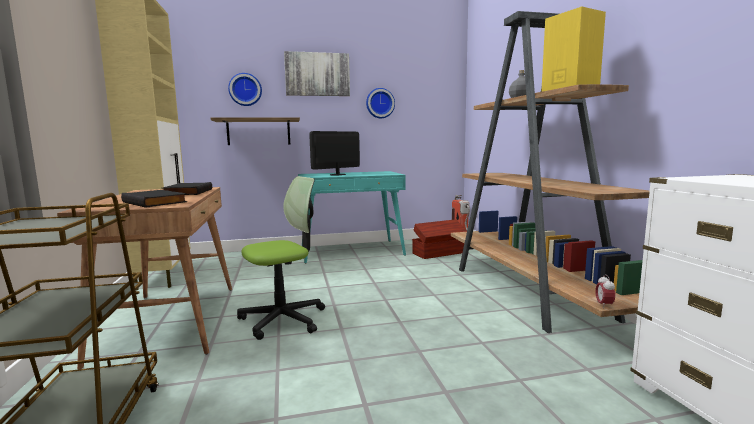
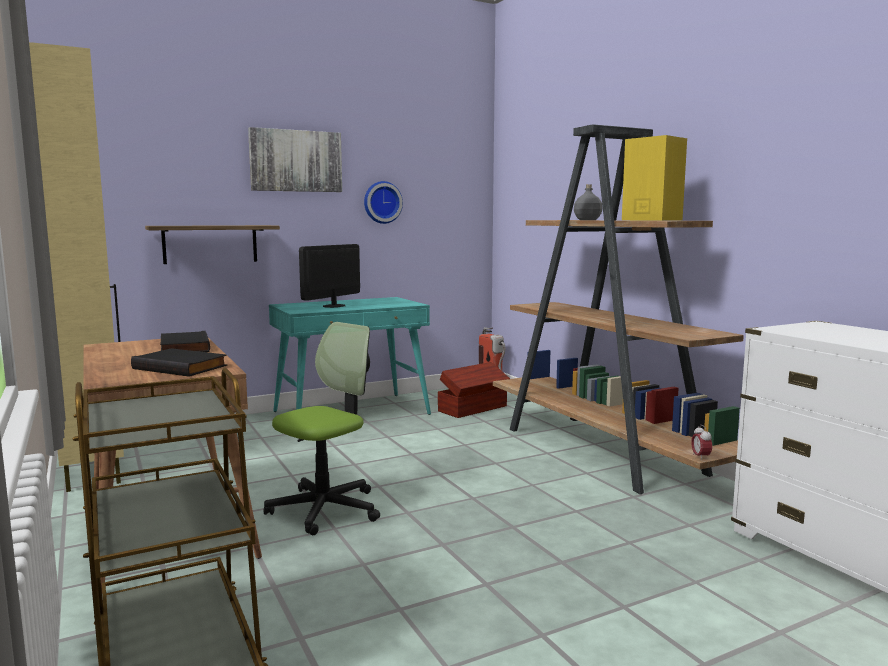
camera: 15 degrees left, 0 degrees up
wall clock [228,73,262,106] -> none

